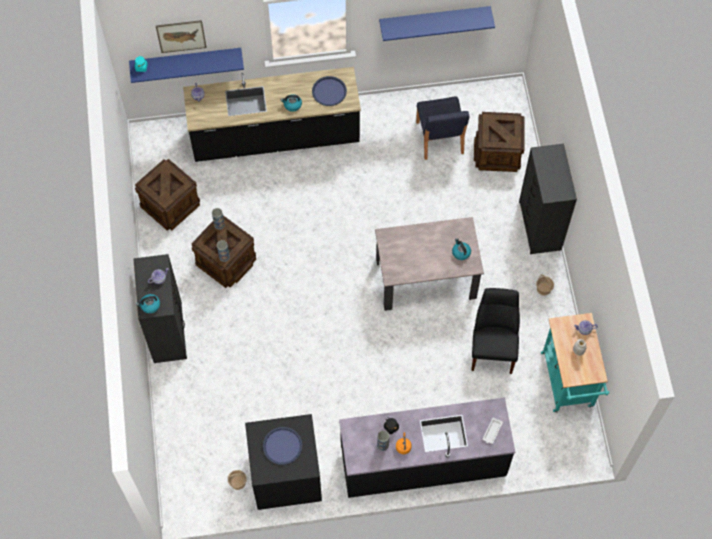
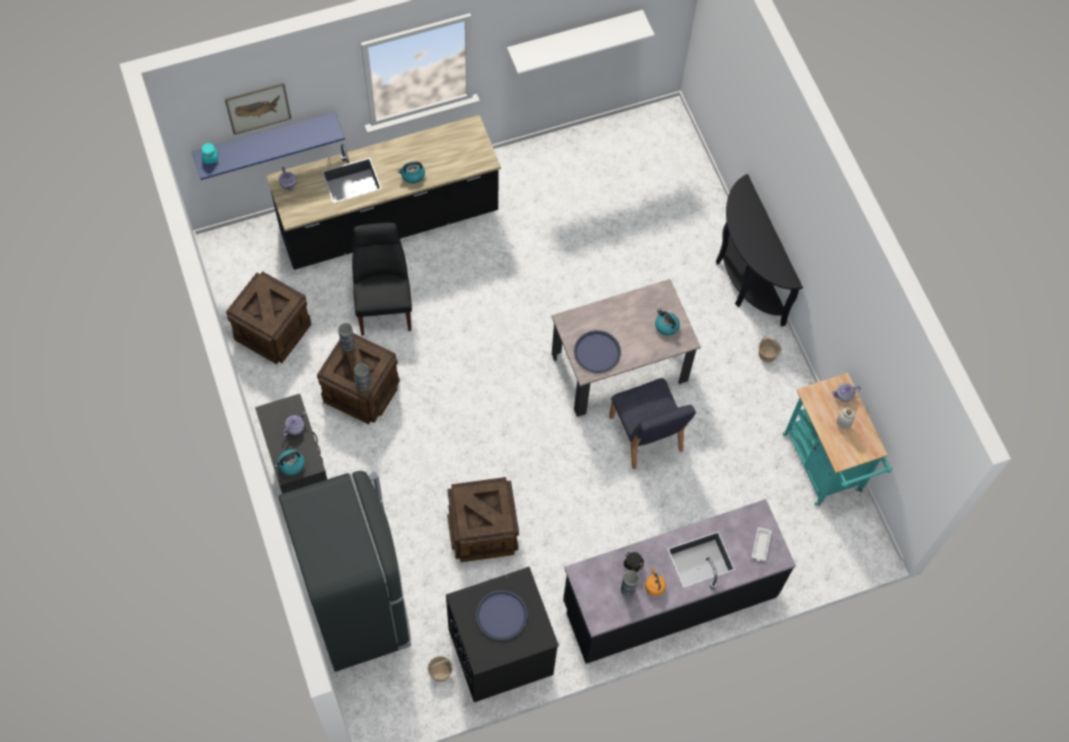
camera: 15 degrees left, 0 degrees up
blue tray [312,76,347,106] -> blue tray moved to [574,330,621,373]
blue shelf [379,6,495,41] -> white shelf [507,10,655,74]
blue chair [416,97,470,160] -> blue chair moved to [609,378,696,469]
black chair [471,288,520,374] -> black chair moved to [352,223,412,336]
crate [474,112,524,172] -> crate moved to [447,477,519,562]
black dresser [519,144,577,254] -> black console table [716,174,803,327]
none -> black fridge [279,471,411,672]

